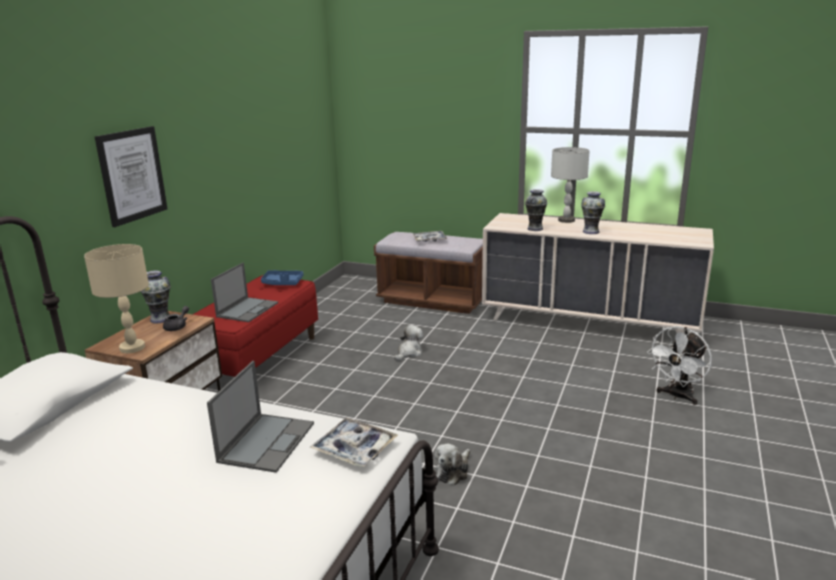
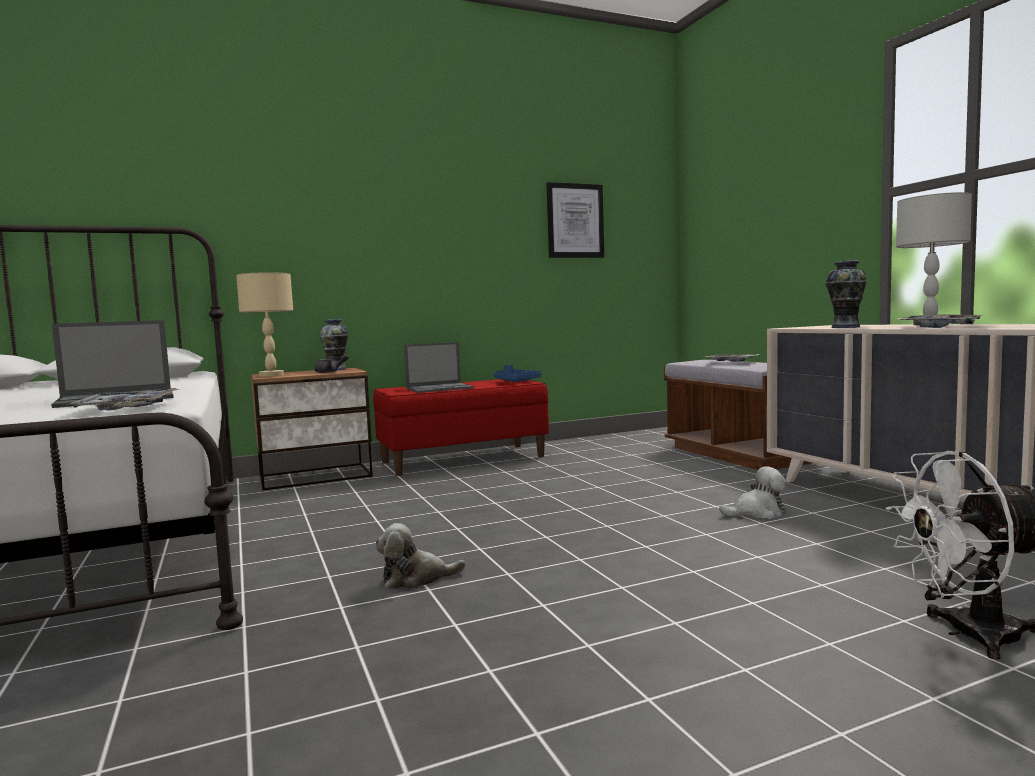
camera: 45 degrees right, 15 degrees down
picture [95,126,168,227] -> picture moved to [546,182,604,258]
plush toy [394,325,423,361] -> plush toy moved to [719,466,786,519]
vase [581,191,605,234] -> tray [895,314,984,328]

